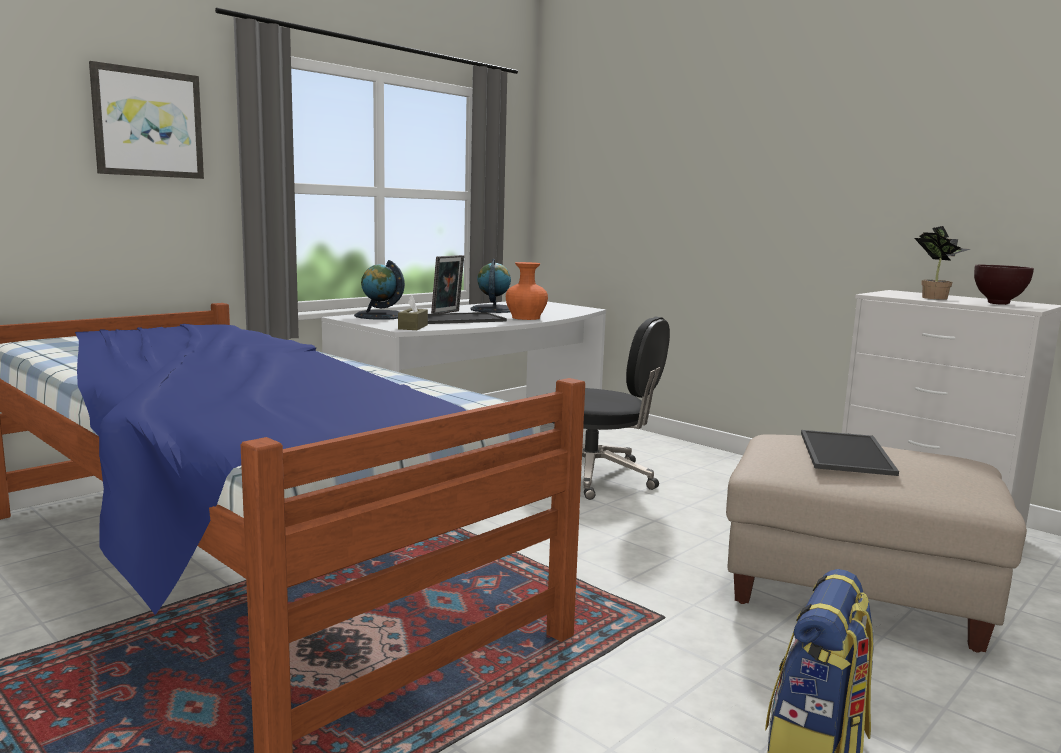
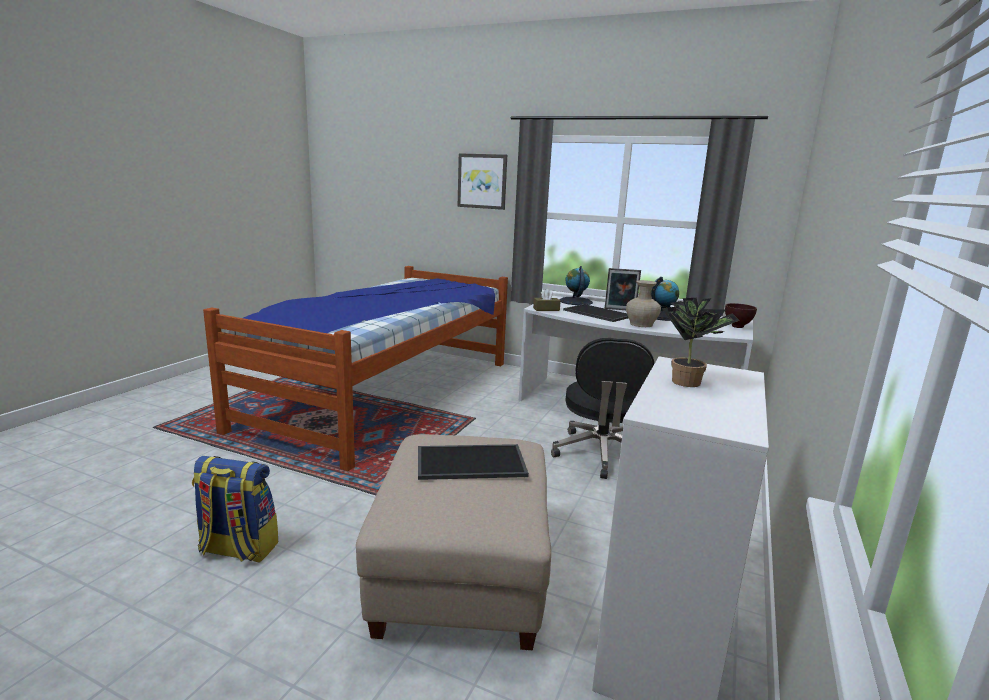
camera: 70 degrees right, 5 degrees up
orange vase [506,262,548,320] -> beige vase [626,280,661,327]
brown bowl [974,265,1034,305] -> brown bowl moved to [725,303,757,328]

